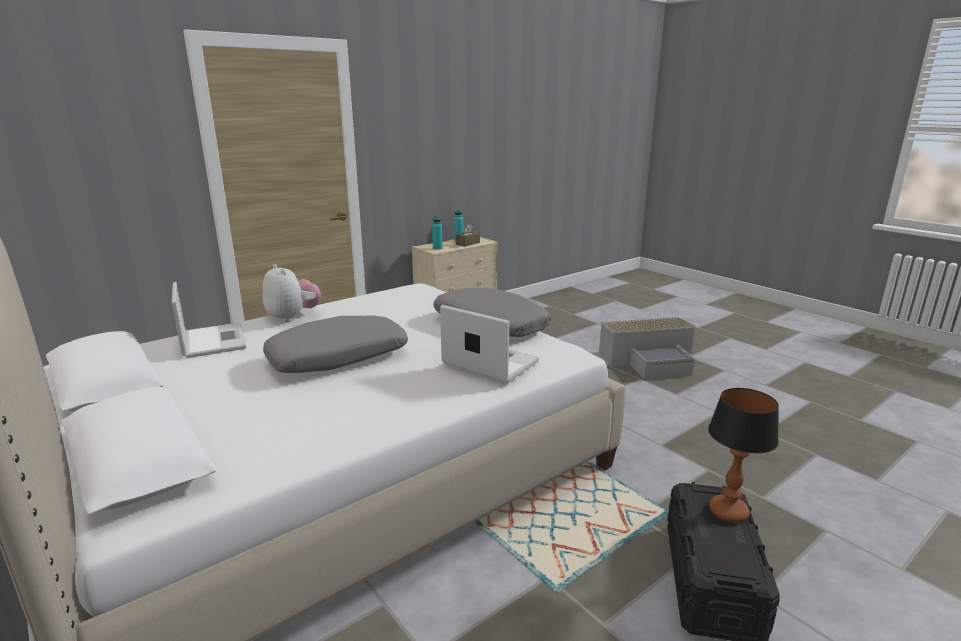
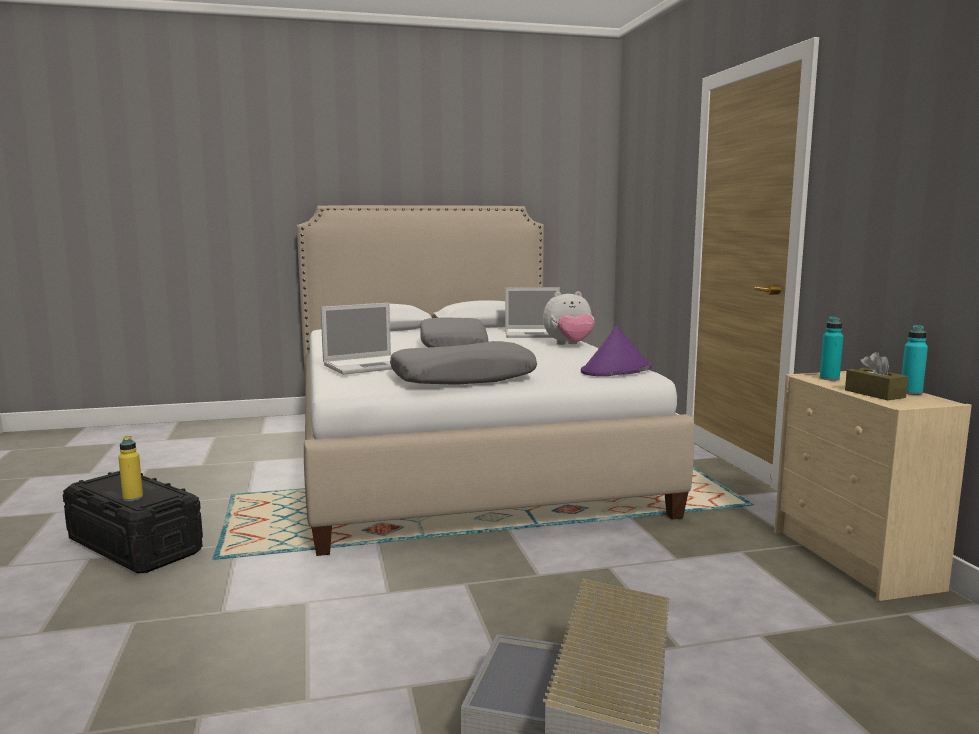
camera: 115 degrees right, 10 degrees down
table lamp [708,388,779,523] -> yellow bottle [118,436,143,501]
none -> purple hat [581,325,652,376]

